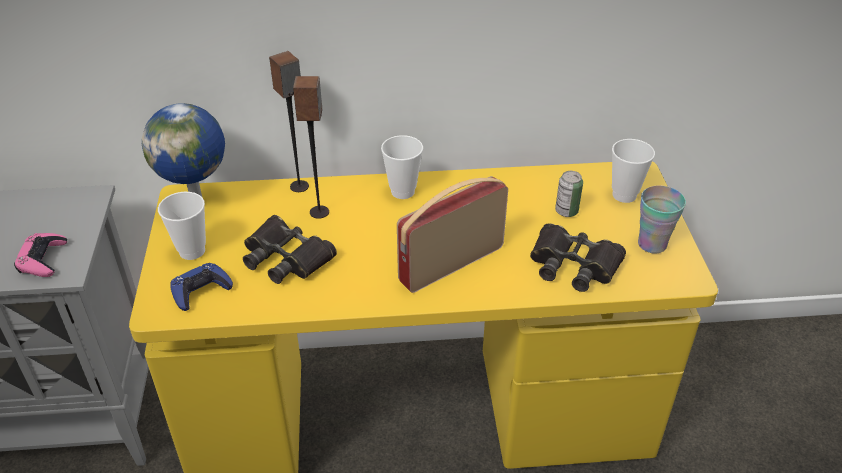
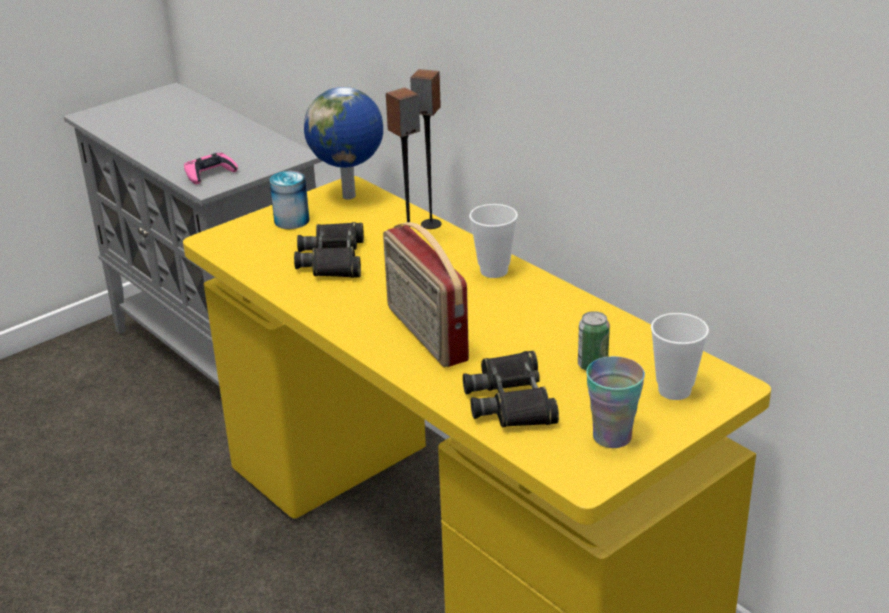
camera: 55 degrees right, 10 degrees down
cup [158,192,206,260] -> can [269,171,309,229]
blue game controller [170,263,233,311] -> none
radio [397,176,508,293] -> radio turned 135 degrees counterclockwise [383,222,469,367]

